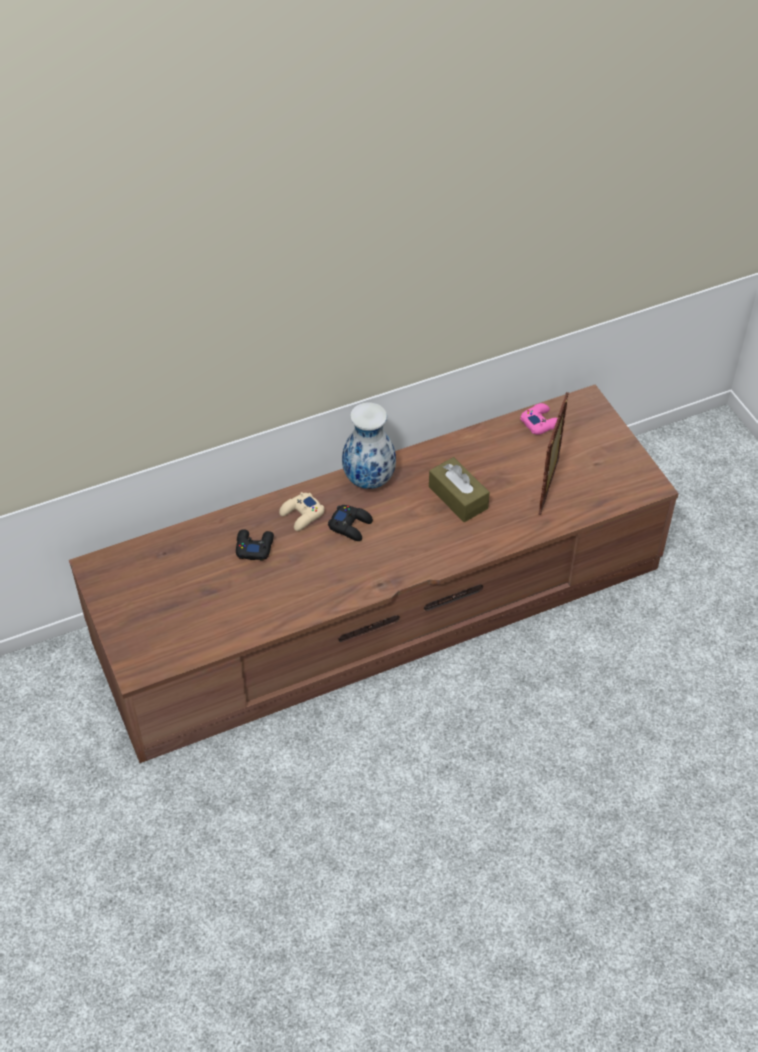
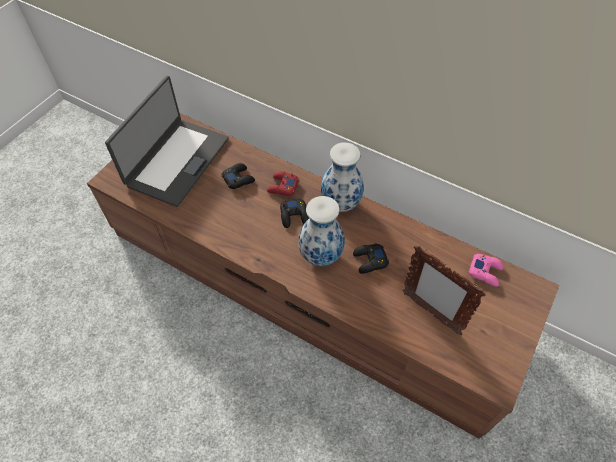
camera: 55 degrees right, 5 degrees up
beige game controller [279,492,325,531] -> red game controller [267,171,299,196]
brown tissue box [429,457,490,522] -> black game controller [353,243,389,274]
picture frame [538,392,569,515] -> picture frame turned 120 degrees counterclockwise [402,245,486,335]
none -> laptop [105,76,229,207]
none -> vase [298,196,345,266]

